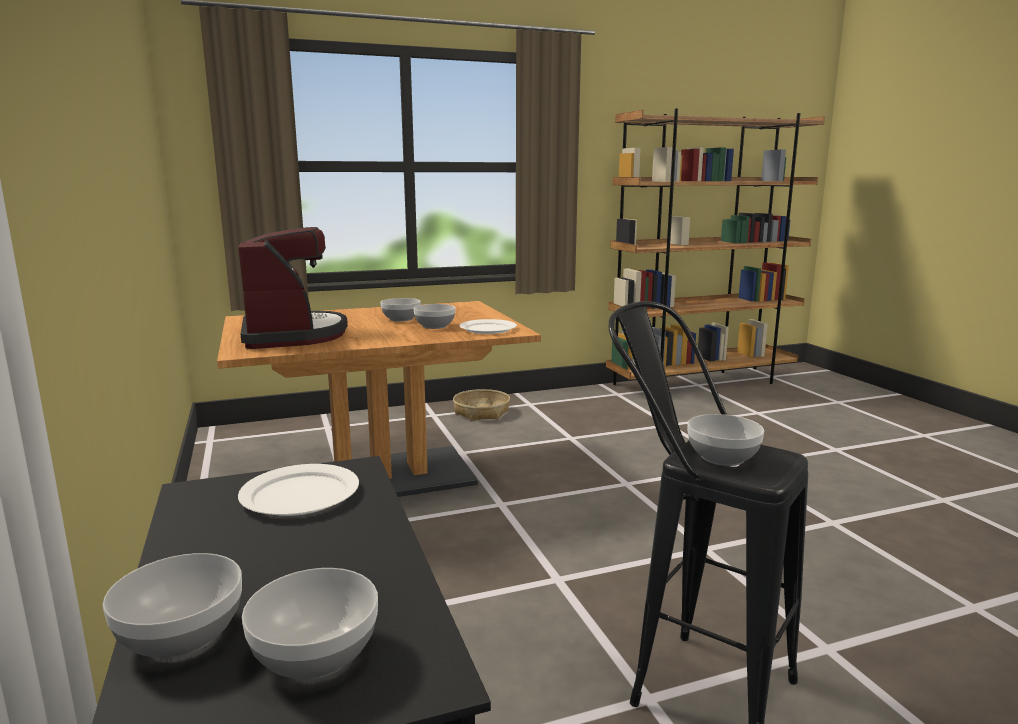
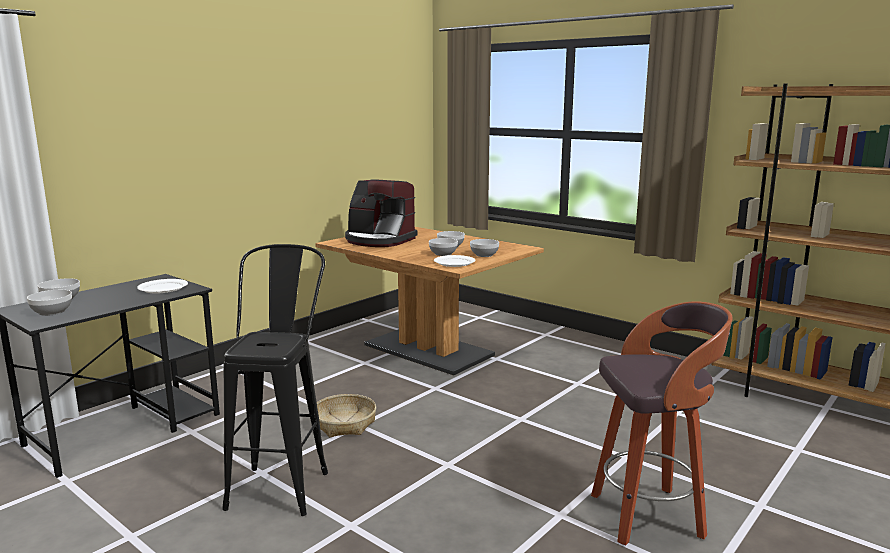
camera: 60 degrees right, 0 degrees up
coffee machine [238,227,348,349] -> coffee machine turned 75 degrees clockwise [345,179,418,247]
basket [453,389,510,421] -> basket moved to [317,394,376,437]
bowl [688,414,764,466] -> bowl moved to [470,239,499,257]
none -> stool [591,301,732,546]

